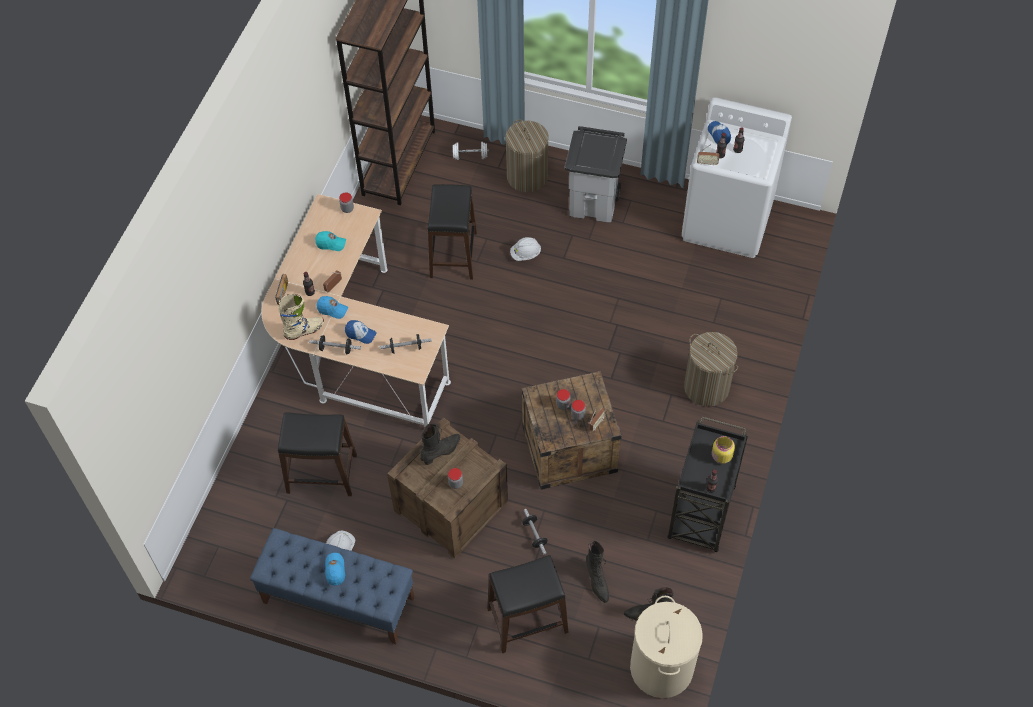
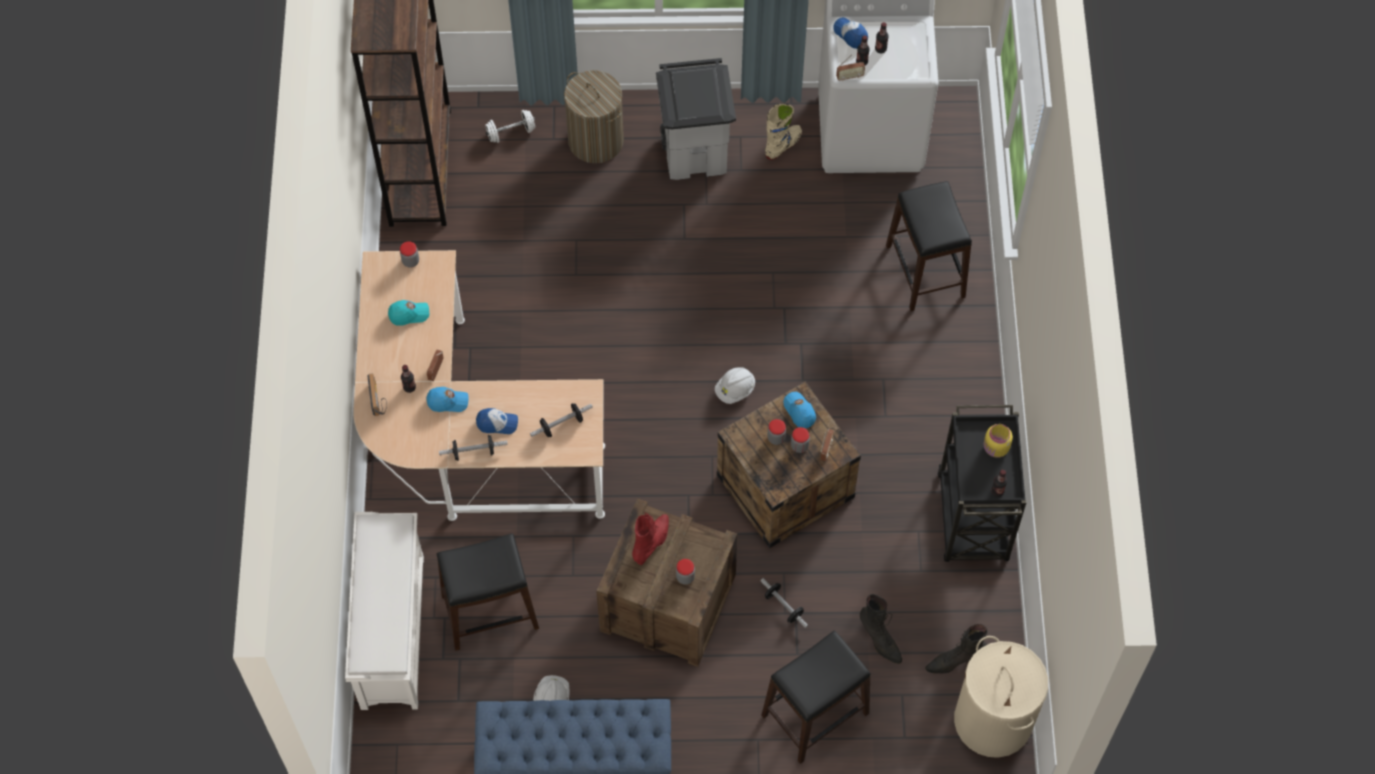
camera: 20 degrees left, 5 degrees up
beige boot [279,294,324,340] -> beige boot moved to [765,104,802,160]
blue cap [325,553,345,585] -> blue cap moved to [783,392,816,428]
black boot [420,423,461,465] -> red boot [632,513,669,565]
black stool [428,184,477,280] -> black stool moved to [886,181,972,311]
white hard hat [510,237,541,261] -> white hard hat moved to [715,367,755,404]
laundry basket [684,332,738,406] -> none
none -> white shoe rack [345,512,424,710]

